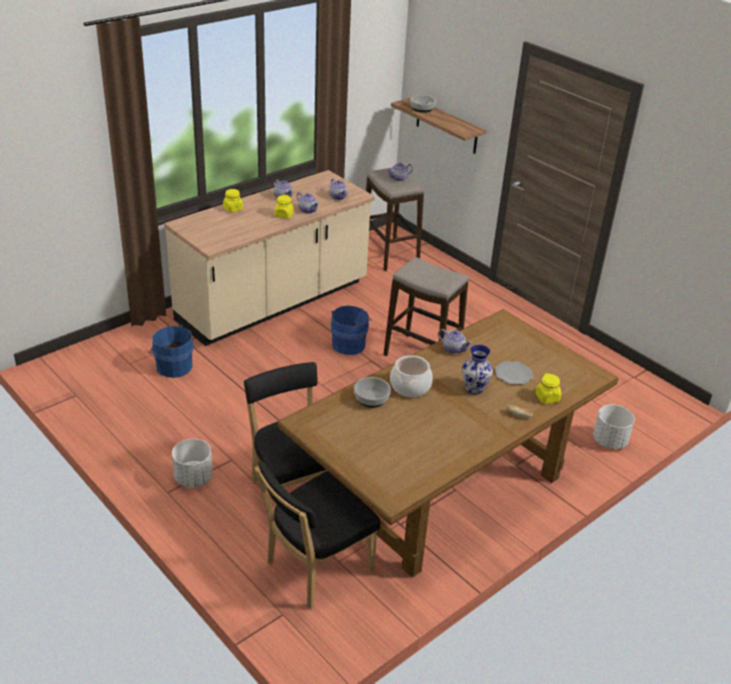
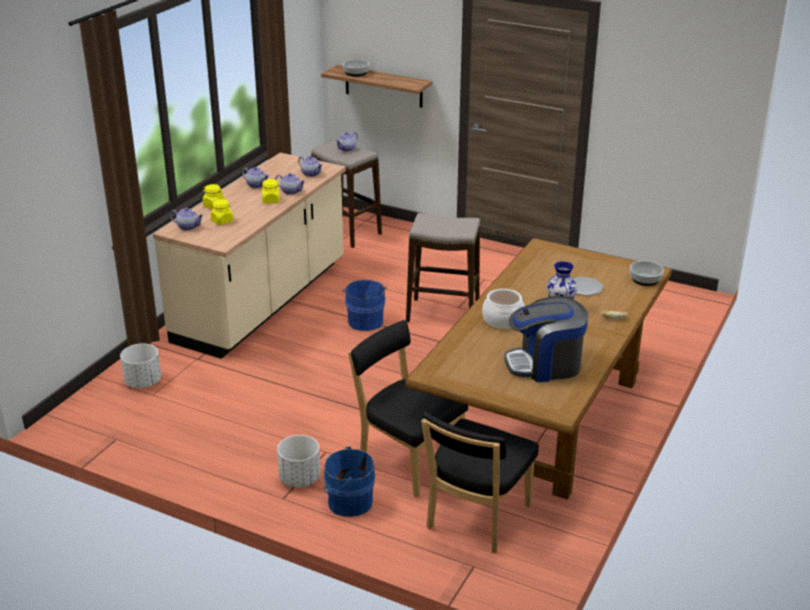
camera: 20 degrees left, 5 degrees down
blue bucket [149,325,193,378] -> blue bucket moved to [324,446,375,517]
bowl [354,377,391,408] -> bowl moved to [629,261,664,286]
teapot [438,329,472,354] -> teapot moved to [170,208,204,231]
yellow jar [535,373,561,404] -> yellow jar moved to [211,199,233,225]
white planter [593,404,635,449] -> white planter moved to [120,343,161,388]
none -> coffee machine [504,296,588,382]

